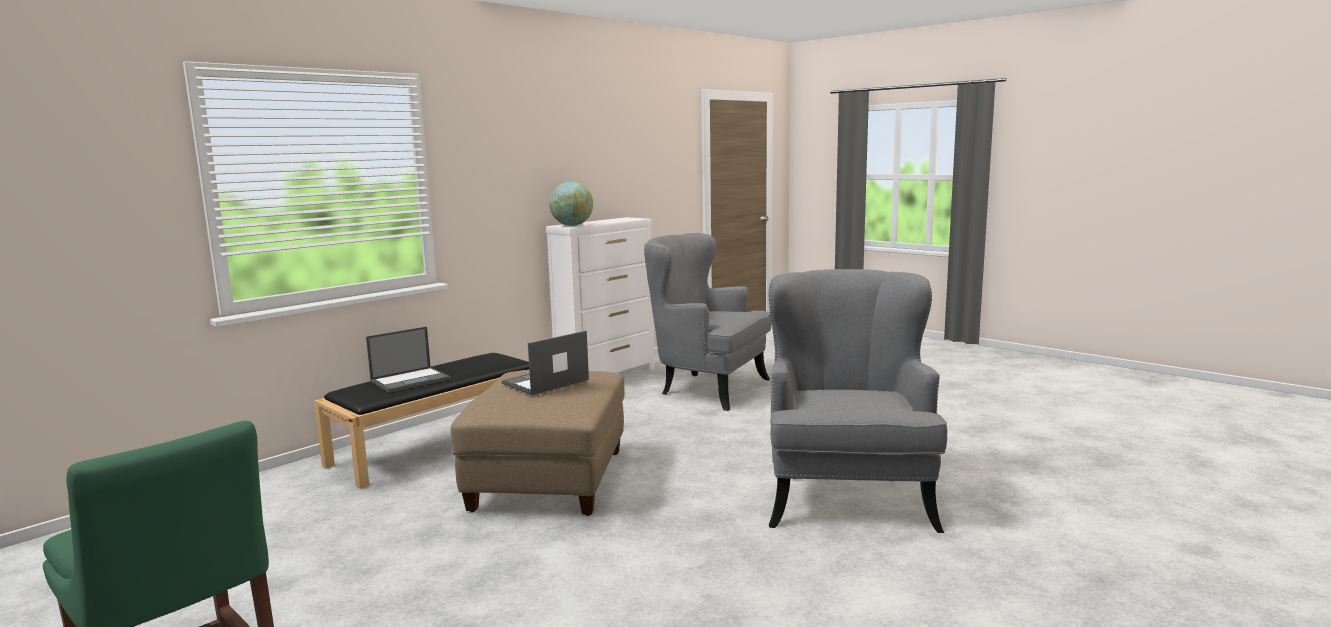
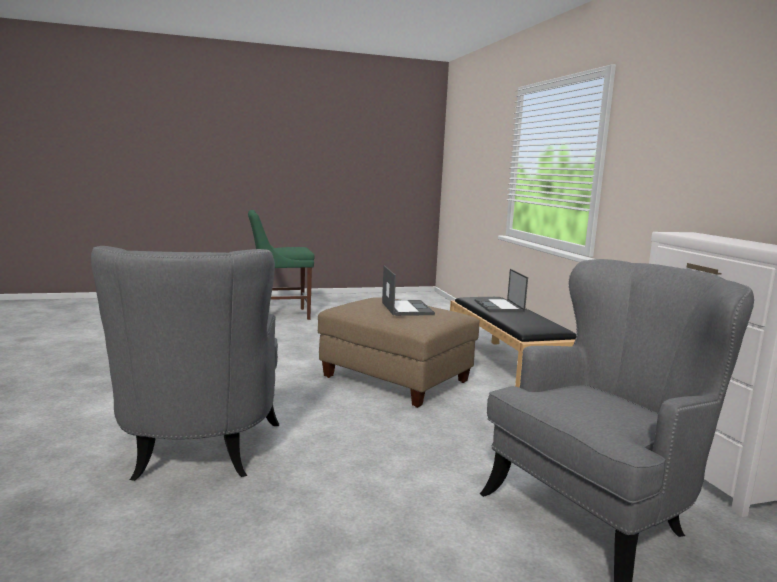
camera: 120 degrees right, 0 degrees up
globe [549,182,593,226] -> none
grey armchair [769,269,947,533] -> grey armchair turned 45 degrees clockwise [91,246,279,481]

